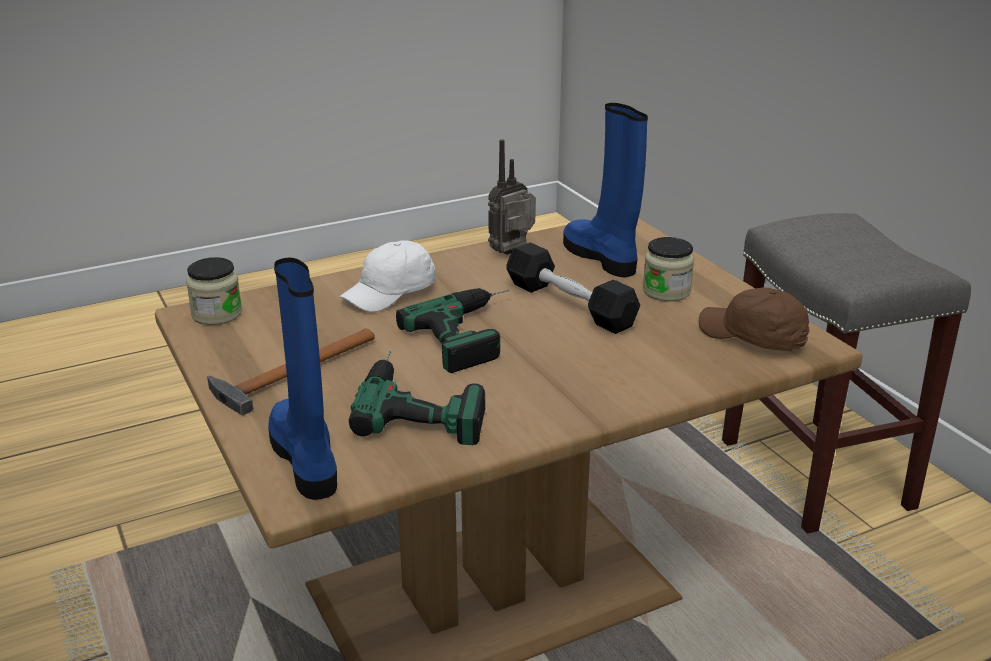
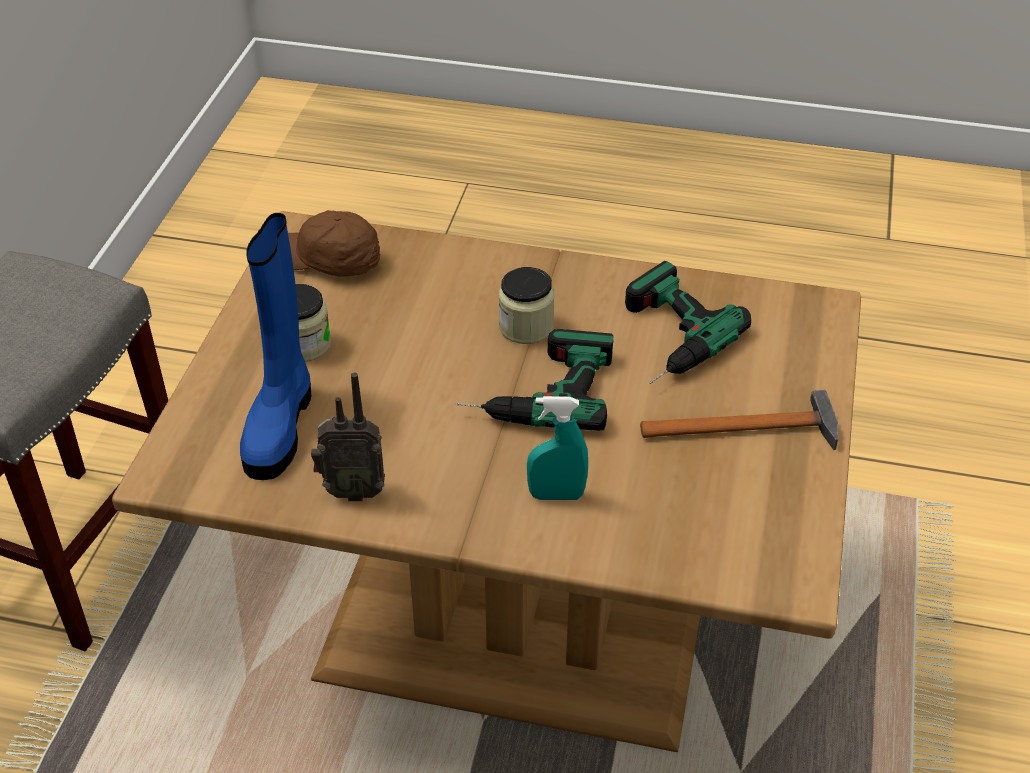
camera: 140 degrees left, 15 degrees up
jar [186,257,242,325] -> jar moved to [499,267,554,344]
blue boot [268,257,337,500] -> none
white cap [339,240,435,313] -> turquoise spray bottle [527,396,588,500]
black dumbbell [506,243,640,334] -> none
brown cap [699,287,810,351] -> brown cap turned 120 degrees clockwise [288,210,380,277]

